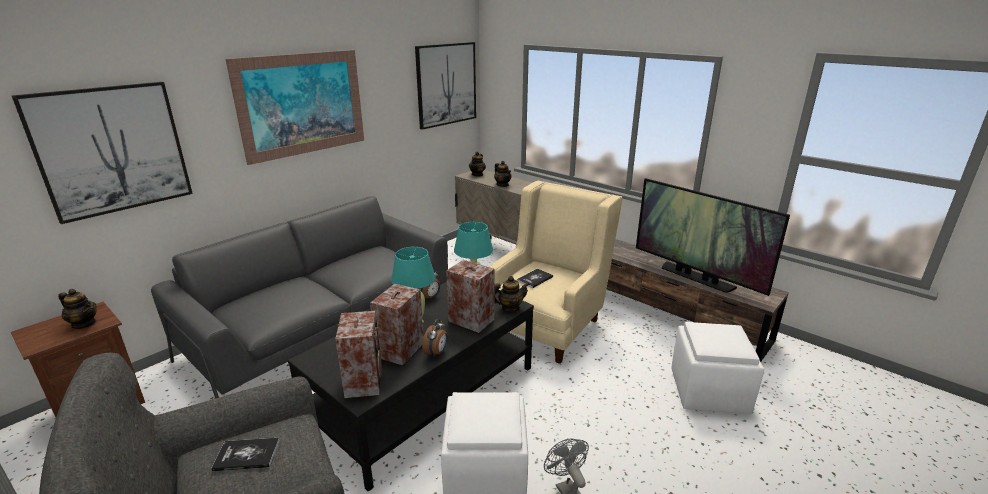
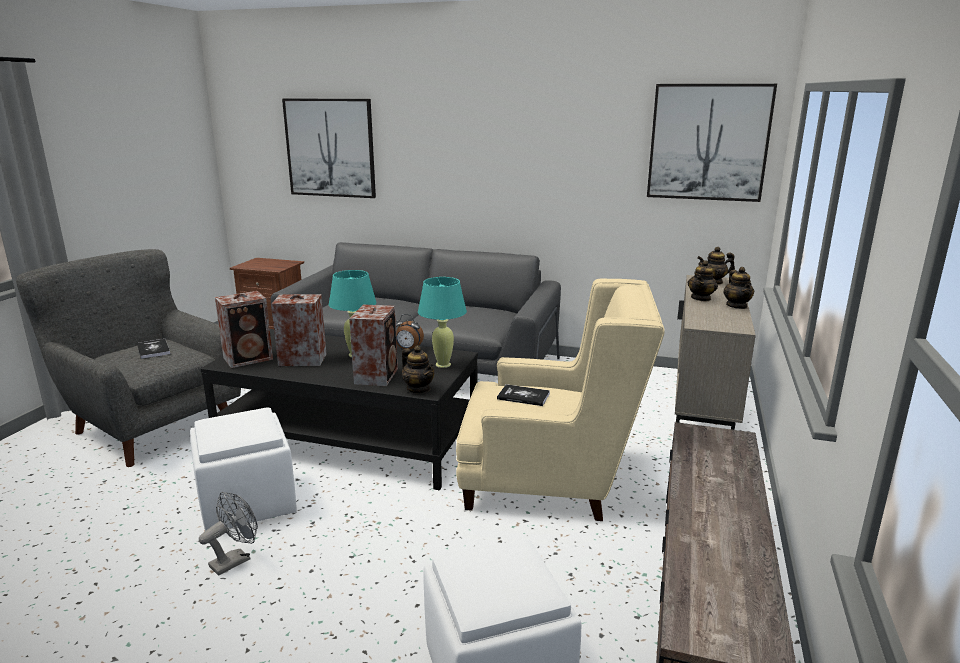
camera: 65 degrees right, 5 degrees down
teapot [58,289,97,329] -> teapot moved to [723,267,755,309]
picture [226,50,364,165] -> none
alarm clock [422,319,448,357] -> none
television [636,178,790,296] -> none

